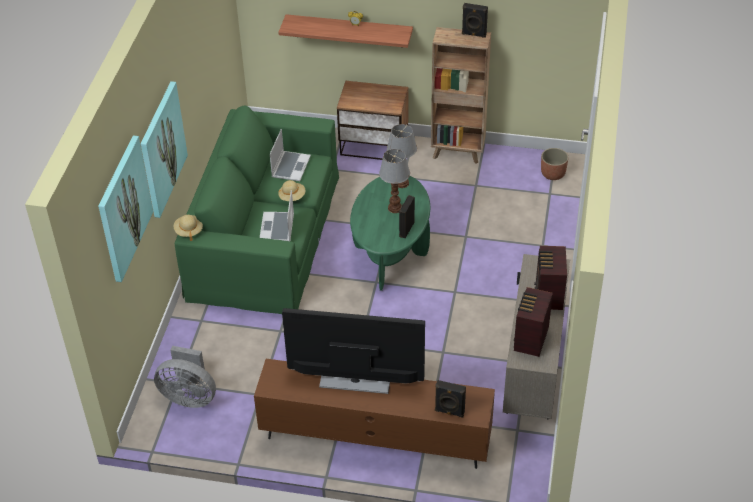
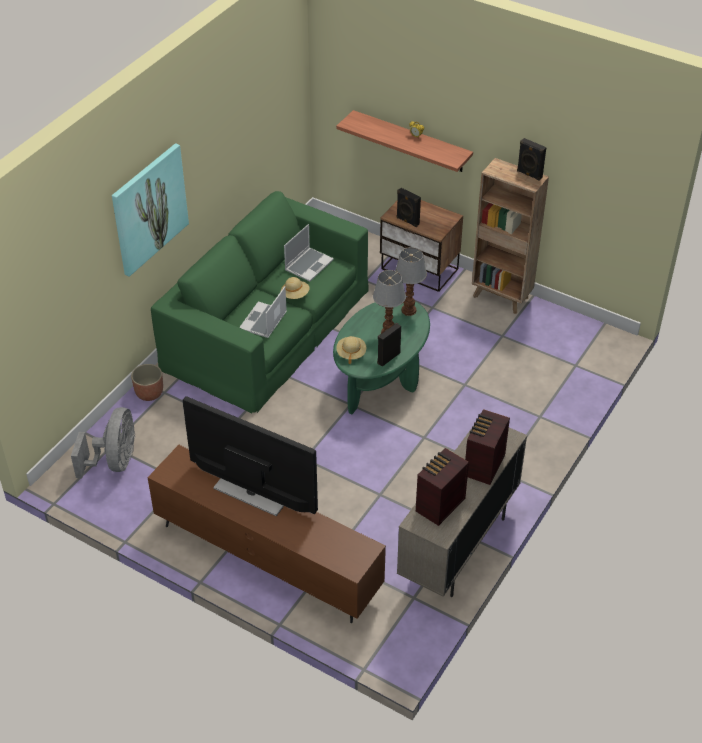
camera: 20 degrees right, 0 degrees up
picture [98,136,153,282] -> none
grey fan [154,346,216,408] -> grey fan turned 120 degrees counterclockwise [71,407,135,479]
beige hat [174,215,203,241] -> beige hat moved to [336,336,366,364]
black speaker [435,380,466,417] -> black speaker moved to [396,188,421,227]
planter [541,148,568,180] -> planter moved to [131,364,163,401]

